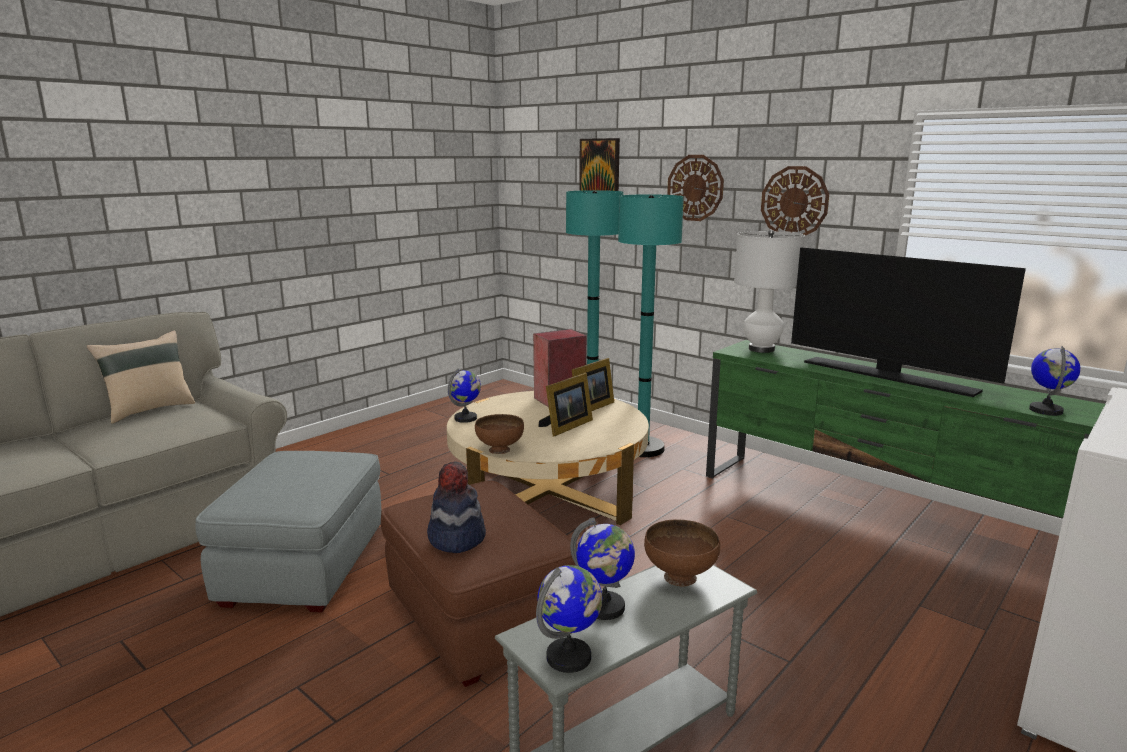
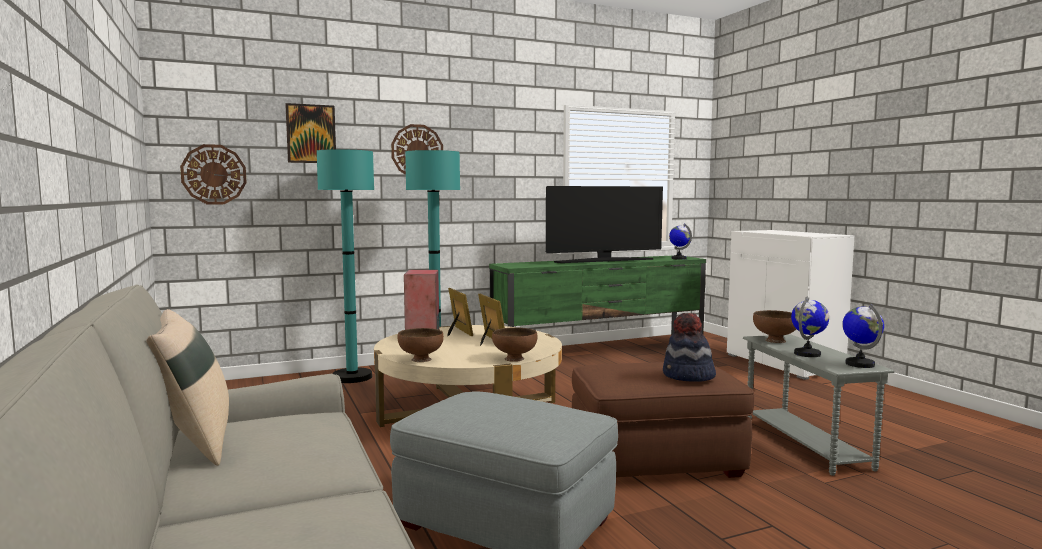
camera: 65 degrees left, 10 degrees down
globe [448,368,481,423] -> brown bowl [397,328,444,362]
white table lamp [734,230,805,353] -> none
wall clock [761,166,829,236] -> wall clock moved to [180,144,247,204]

